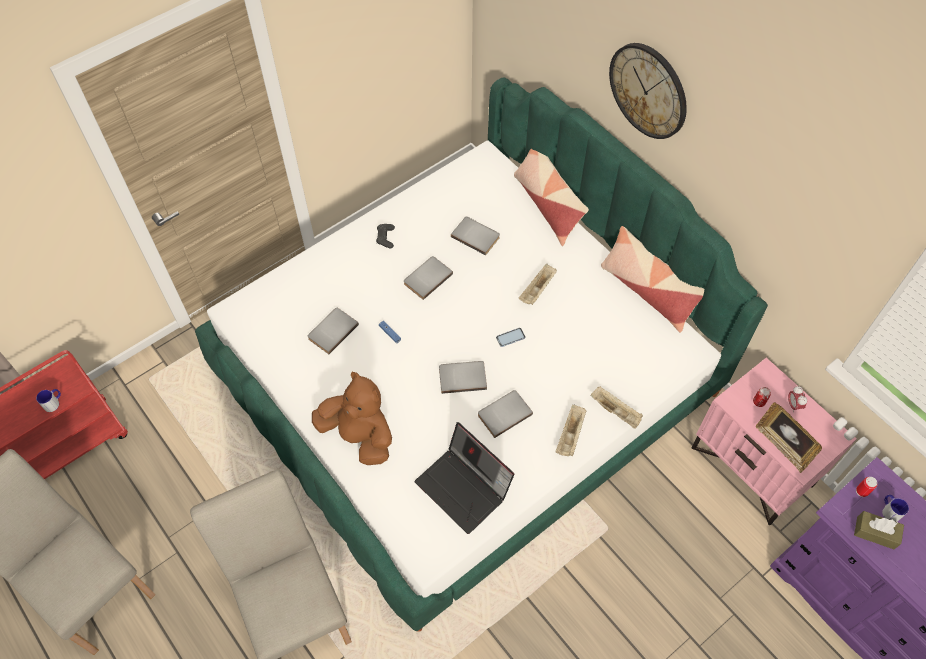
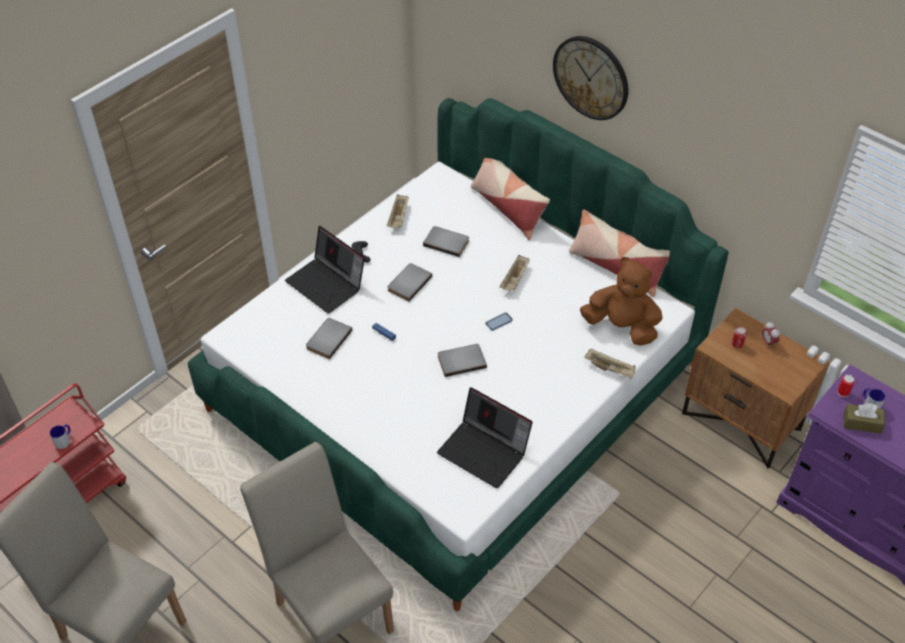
camera: 10 degrees left, 10 degrees down
brown plush toy [312,372,392,465] -> brown plush toy moved to [580,257,663,346]
grey book [478,390,533,438] -> none
beige tray [556,404,586,456] -> beige tray moved to [387,194,409,228]
pink nightstand [691,358,857,525] -> brown nightstand [682,308,830,468]
picture frame [756,402,822,473] -> none
none -> laptop [285,226,365,314]

